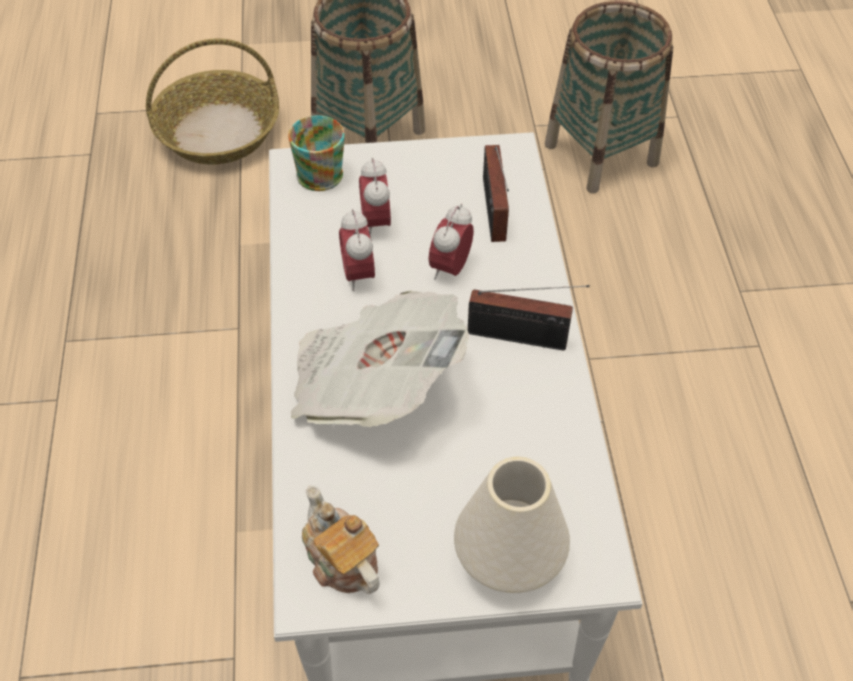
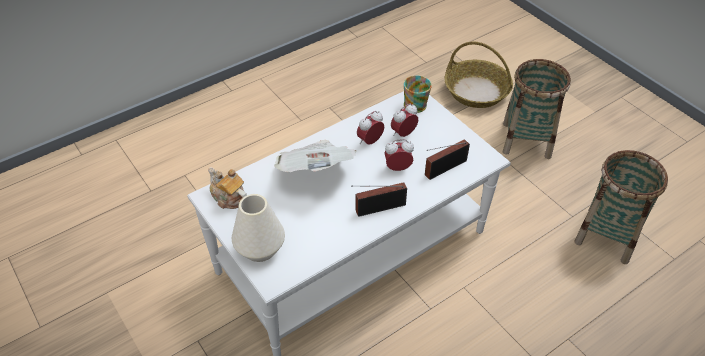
camera: 60 degrees right, 5 degrees down
teapot [302,485,380,594] -> teapot turned 75 degrees counterclockwise [208,168,247,209]
radio [468,285,590,351] -> radio turned 90 degrees clockwise [351,182,407,217]

